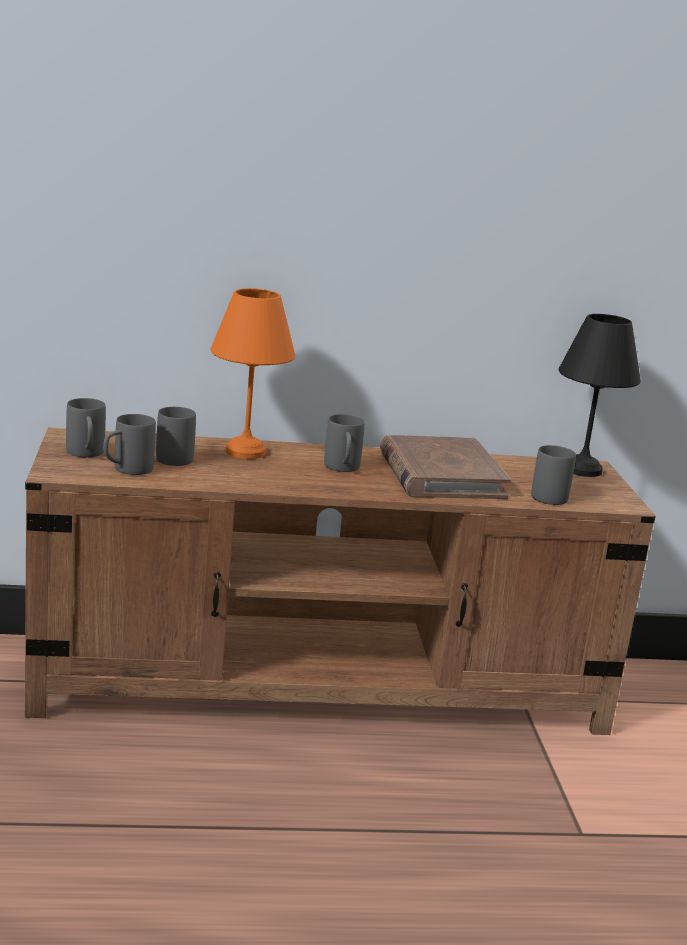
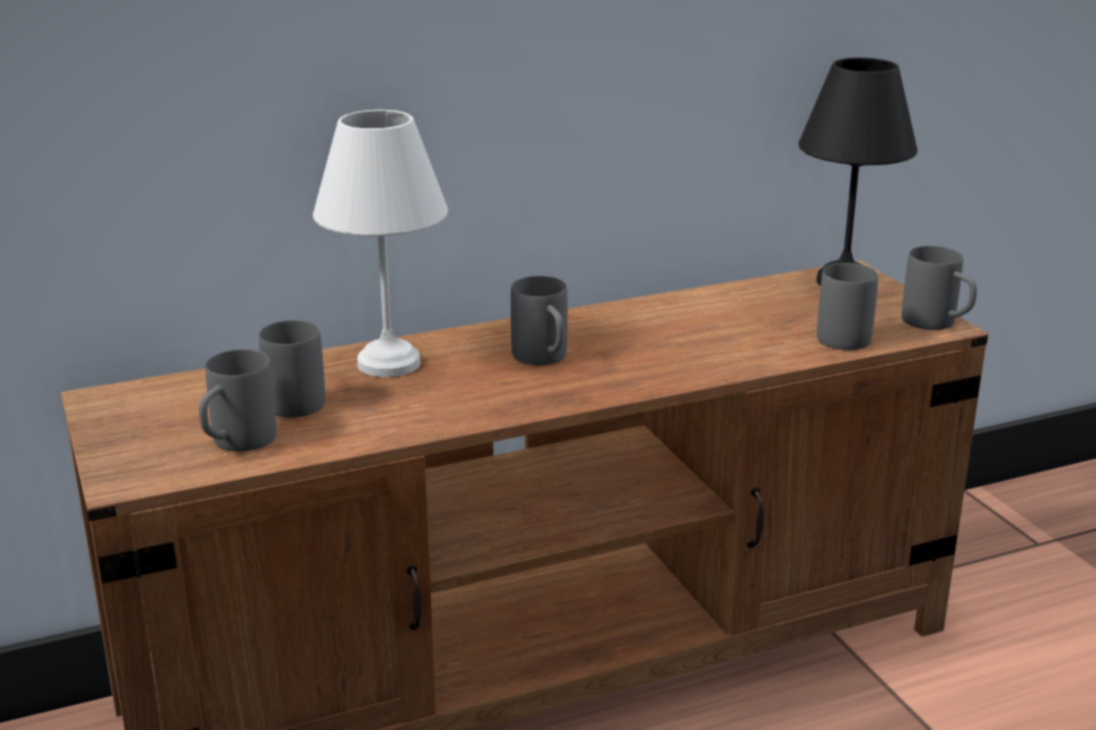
camera: 15 degrees left, 5 degrees up
grey mug [66,398,106,457] -> grey mug moved to [902,246,977,330]
orange table lamp [211,288,295,459] -> white table lamp [313,110,448,377]
brown book [380,435,511,499] -> none

